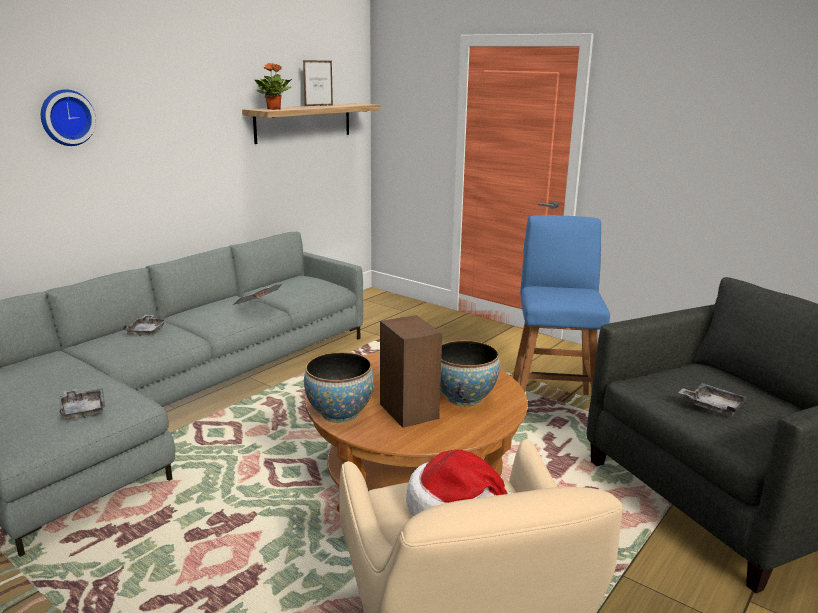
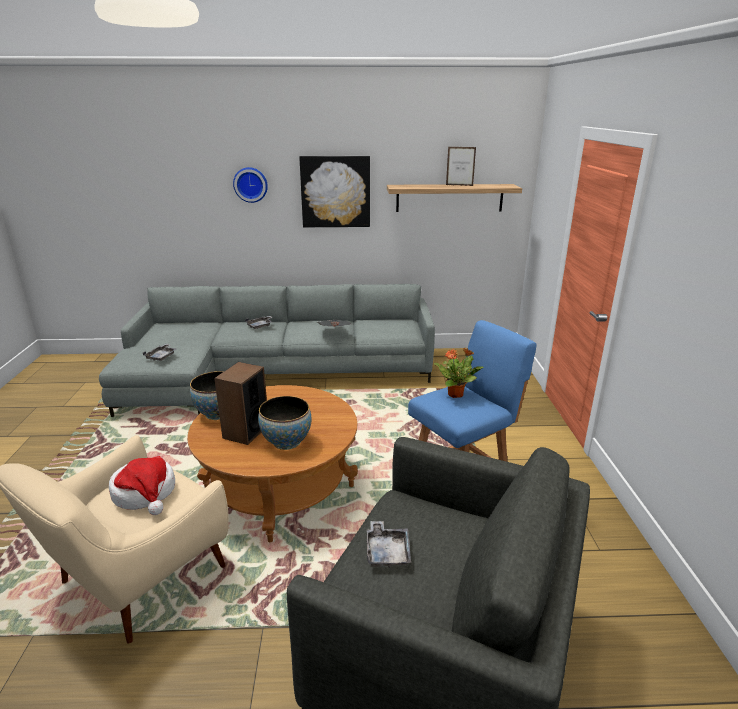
camera: 50 degrees right, 5 degrees up
potted plant [254,63,292,110] -> potted plant moved to [434,348,483,398]
none -> picture [299,156,370,227]

